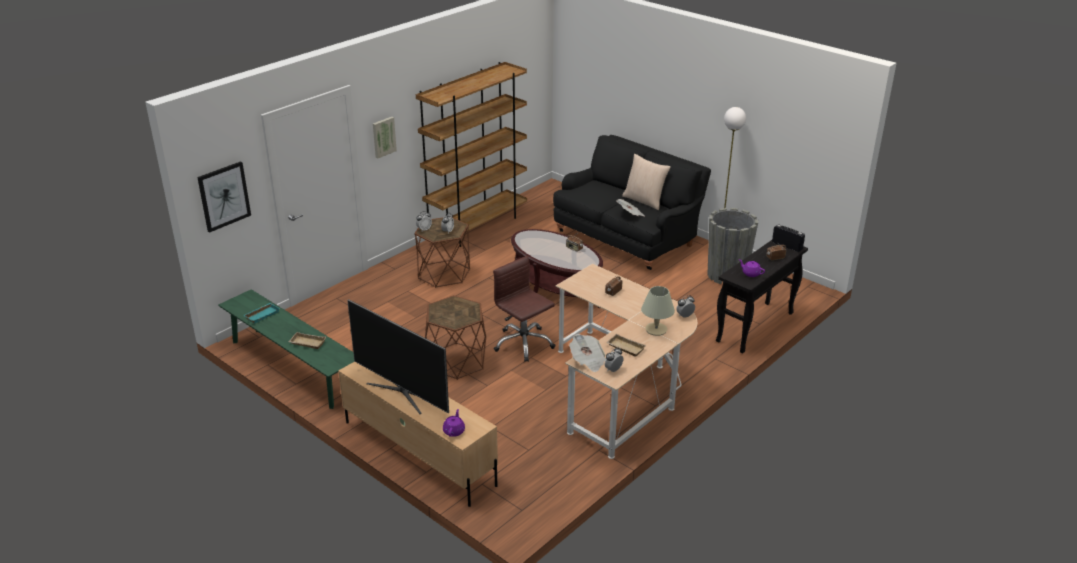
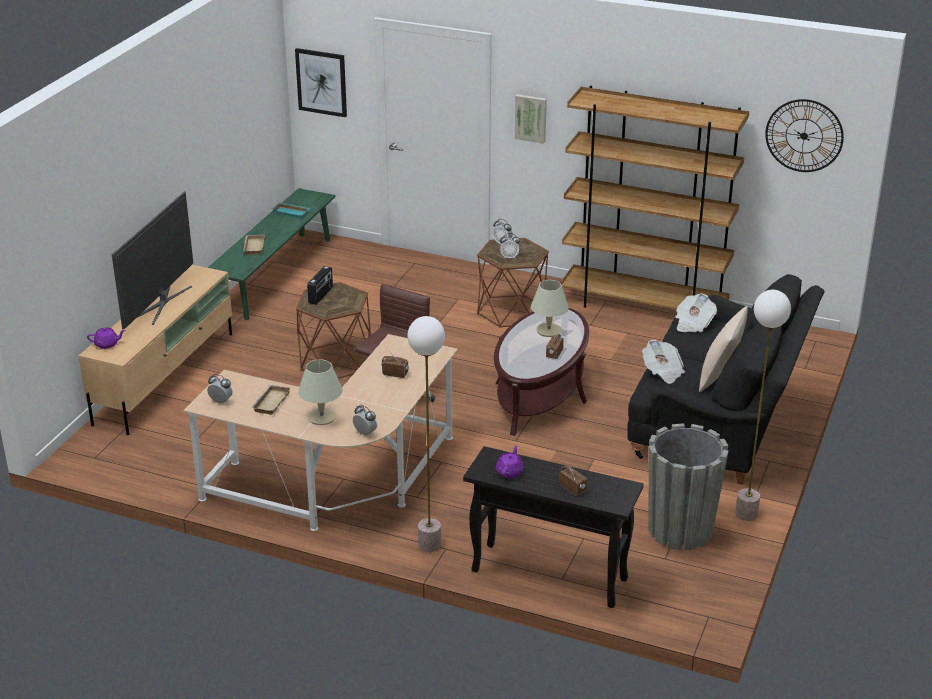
camera: 70 degrees right, 0 degrees up
newspaper [569,334,606,372] -> newspaper moved to [676,293,717,332]
radio [772,224,805,252] -> radio moved to [307,266,333,305]
none -> floor lamp [408,316,445,552]
none -> beige table lamp [531,280,569,337]
none -> wall clock [765,99,844,172]

